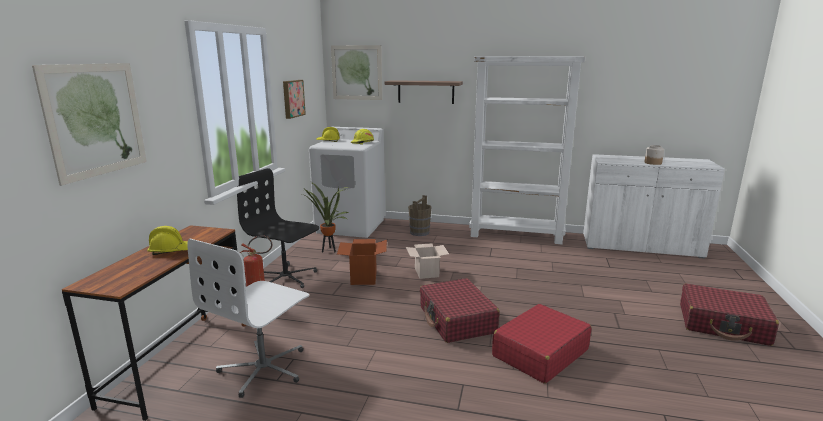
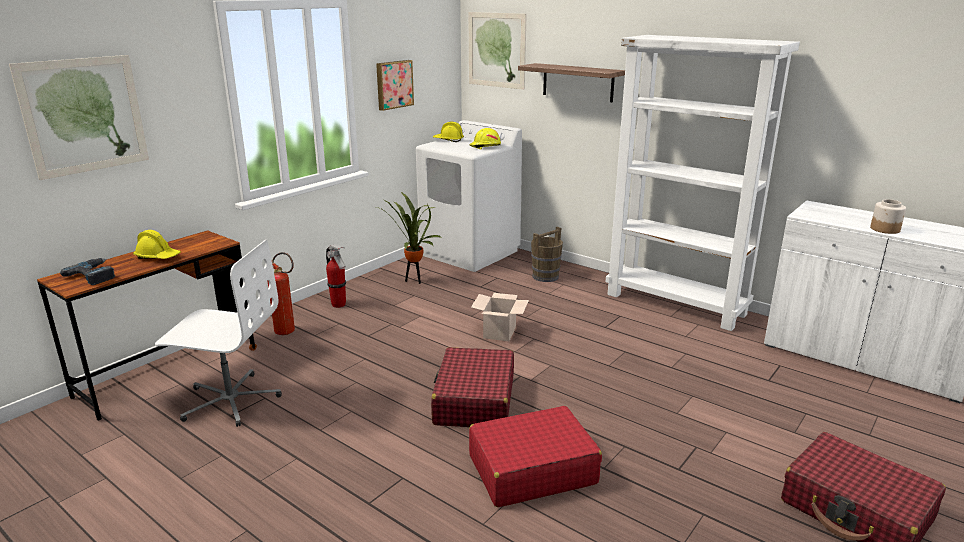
camera: 25 degrees right, 5 degrees up
white office chair [187,239,309,398] -> white office chair turned 135 degrees counterclockwise [155,240,282,427]
black office chair [237,168,319,288] -> fire extinguisher [326,244,346,308]
cardboard box [337,239,387,285] -> none
none -> power drill [60,258,115,285]

